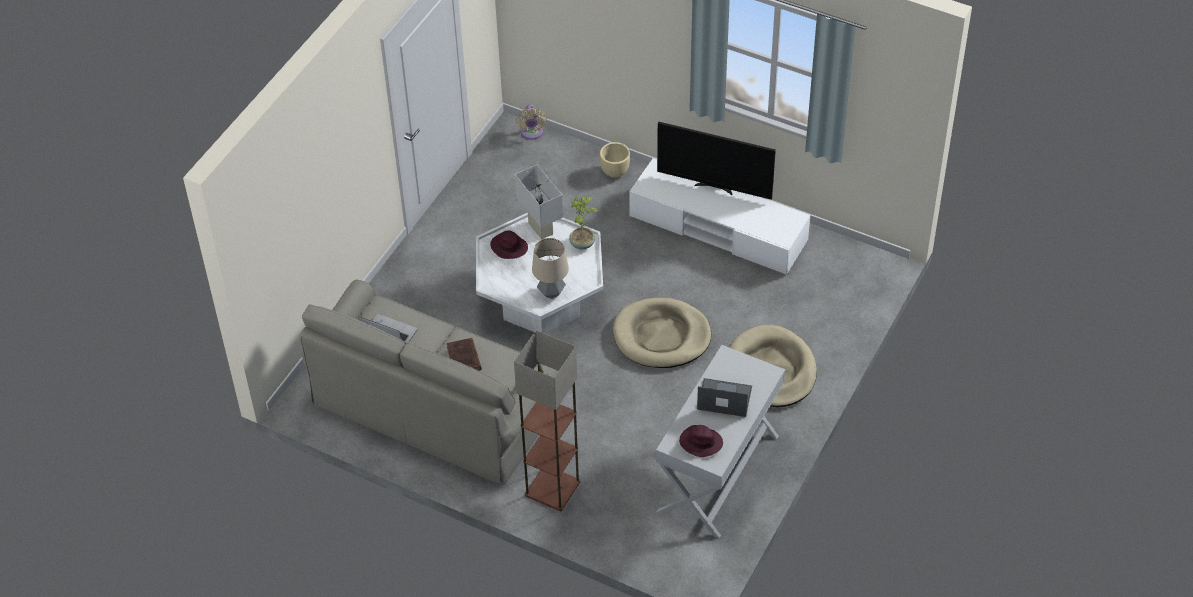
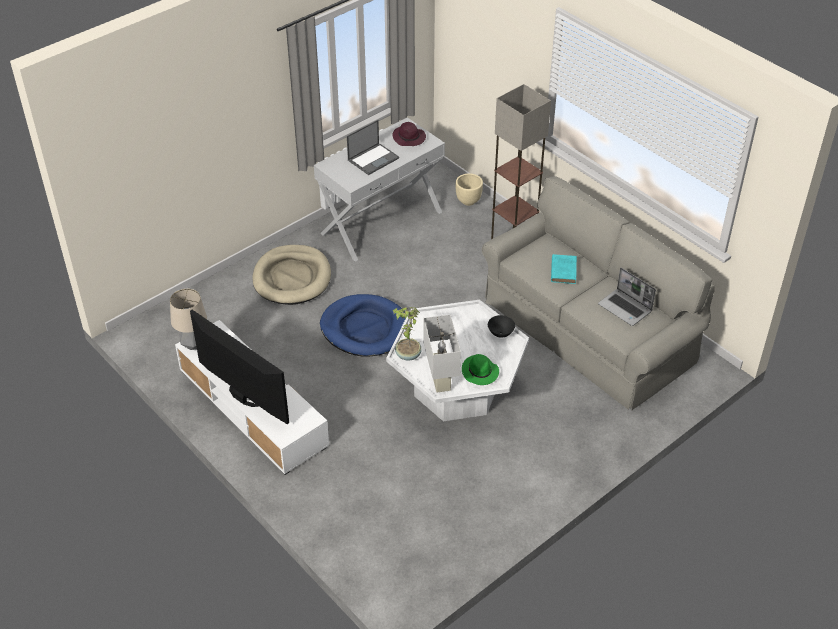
camera: 160 degrees left, 5 degrees down
brown book [447,338,482,371] -> turquoise book [551,254,577,284]
purple hat [490,230,528,259] -> green hat [462,354,499,385]
beige fan [516,104,547,140] -> none
table lamp [532,238,569,299] -> table lamp moved to [170,289,207,350]
beige planter [600,142,630,178] -> beige planter moved to [456,173,483,206]
beige dog bed [613,298,711,368] -> blue dog bed [320,294,405,357]
laptop [697,378,752,417] -> laptop turned 75 degrees counterclockwise [347,120,399,175]
none -> black bowl [488,315,515,338]

